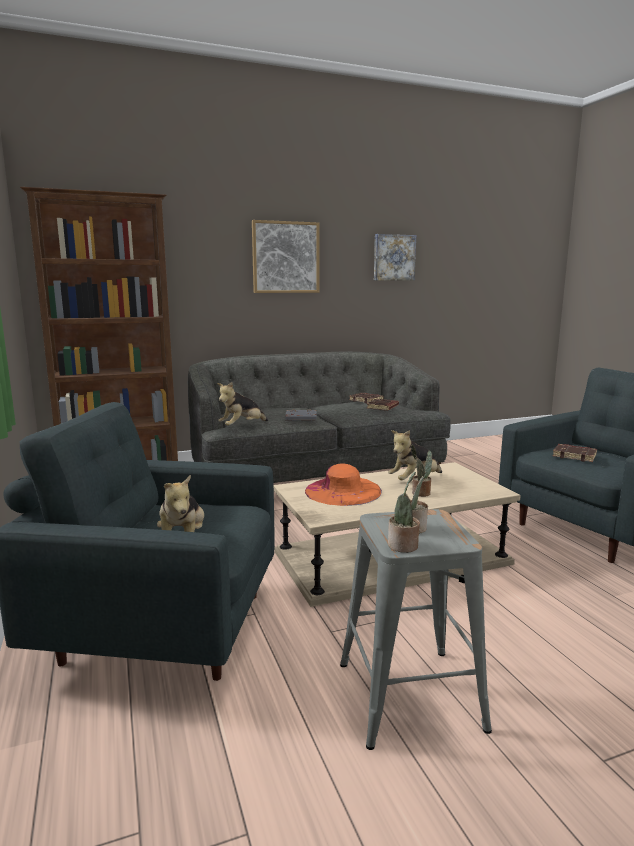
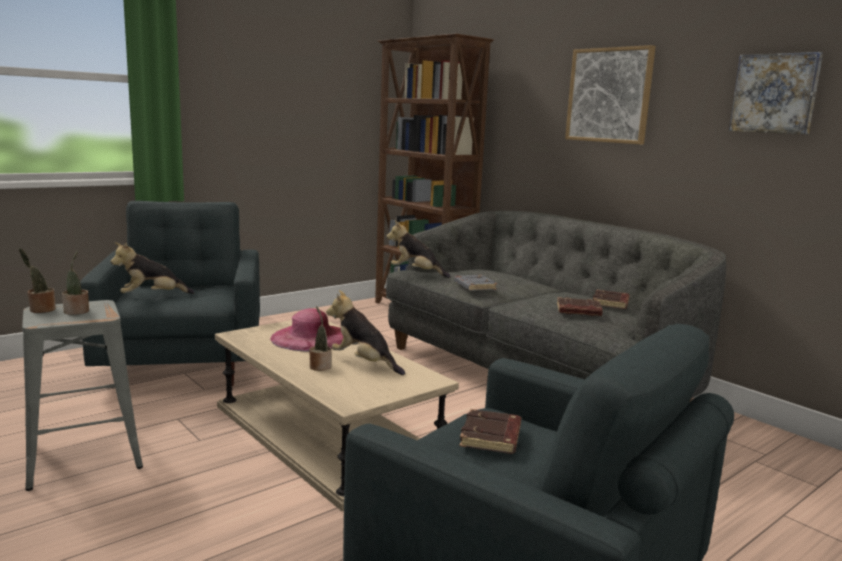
camera: 70 degrees right, 0 degrees up
orange hat [305,464,382,506] -> pink hat [270,308,343,352]

